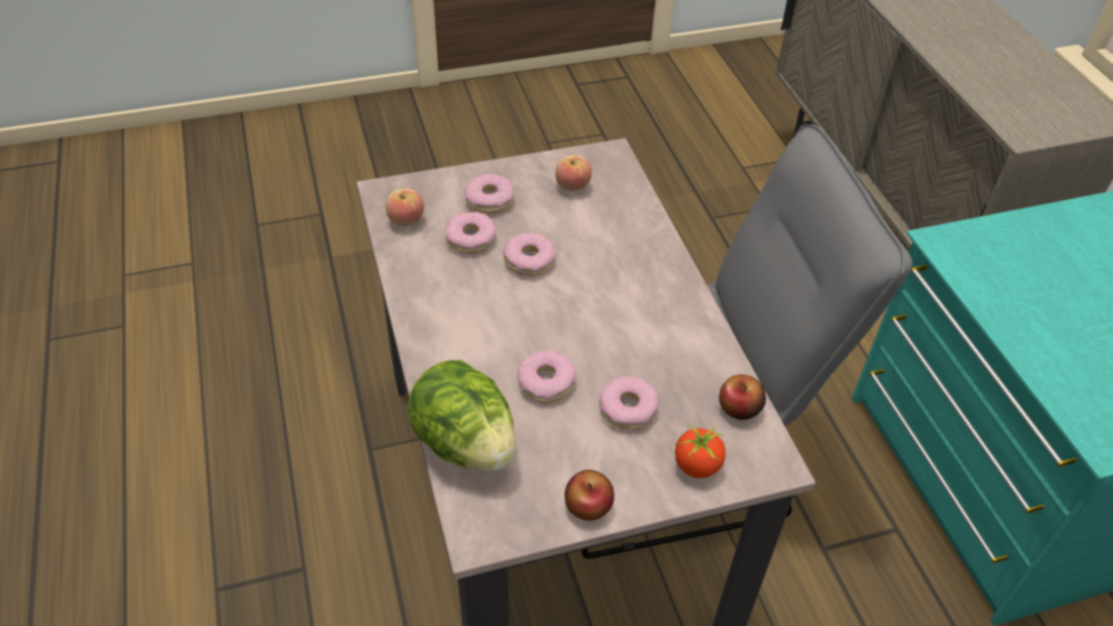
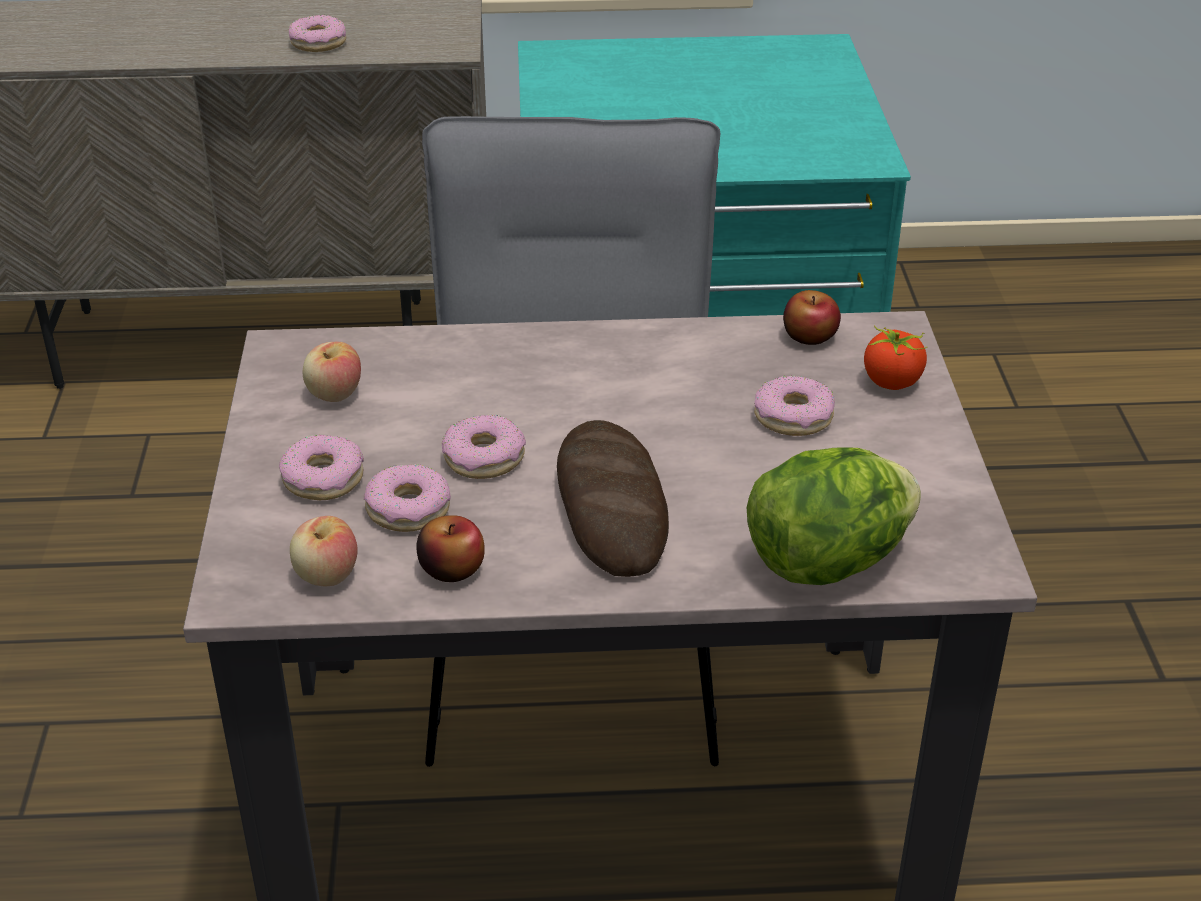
camera: 75 degrees left, 10 degrees down
donut [517,350,576,403] -> donut moved to [289,15,346,52]
apple [565,470,614,520] -> apple moved to [416,515,485,582]
none -> bread [557,420,669,577]

